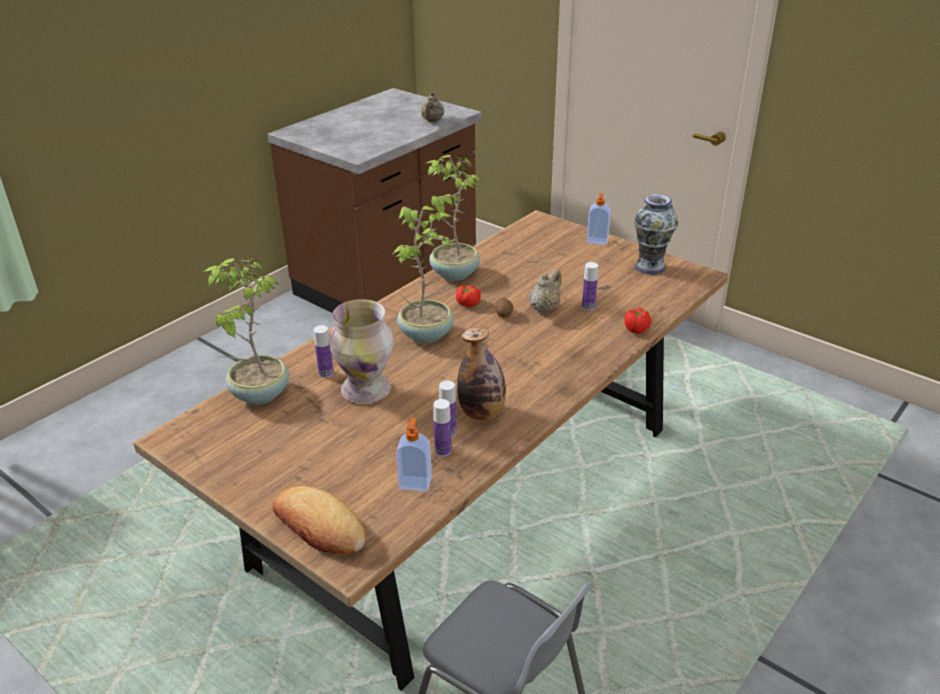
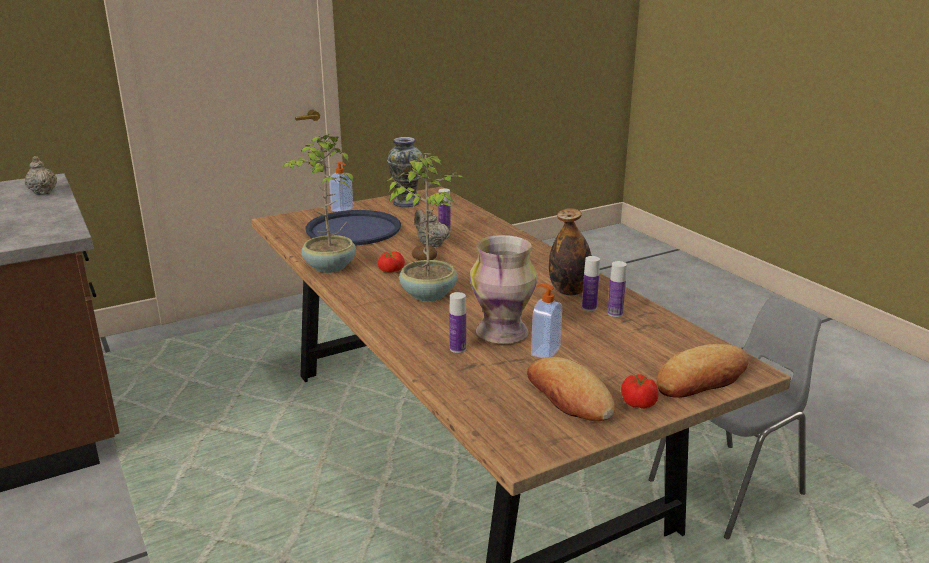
camera: 70 degrees left, 10 degrees down
potted plant [203,258,289,405] -> none
soap dispenser [396,418,432,492] -> soap dispenser moved to [531,284,562,358]
beige teapot [421,92,444,122] -> beige teapot turned 150 degrees counterclockwise [25,156,57,195]
tomato [624,308,651,334] -> tomato moved to [621,374,658,409]
none -> blue tray [305,210,401,245]
none -> bread [527,357,615,421]

